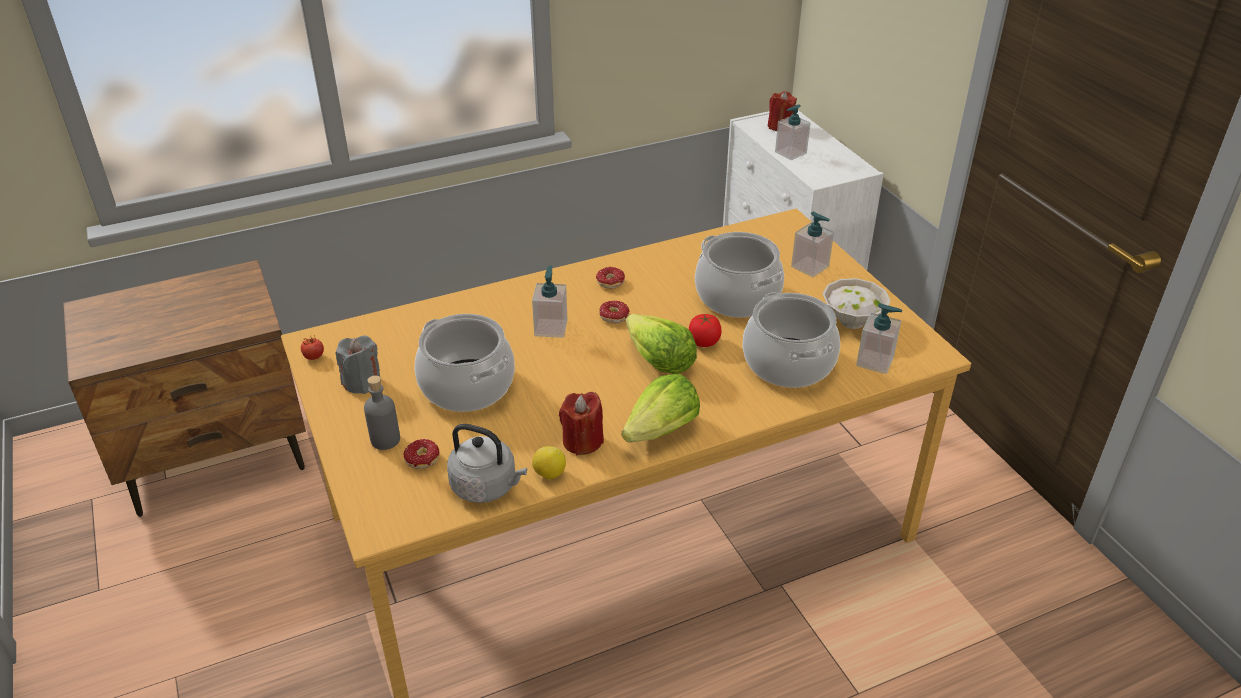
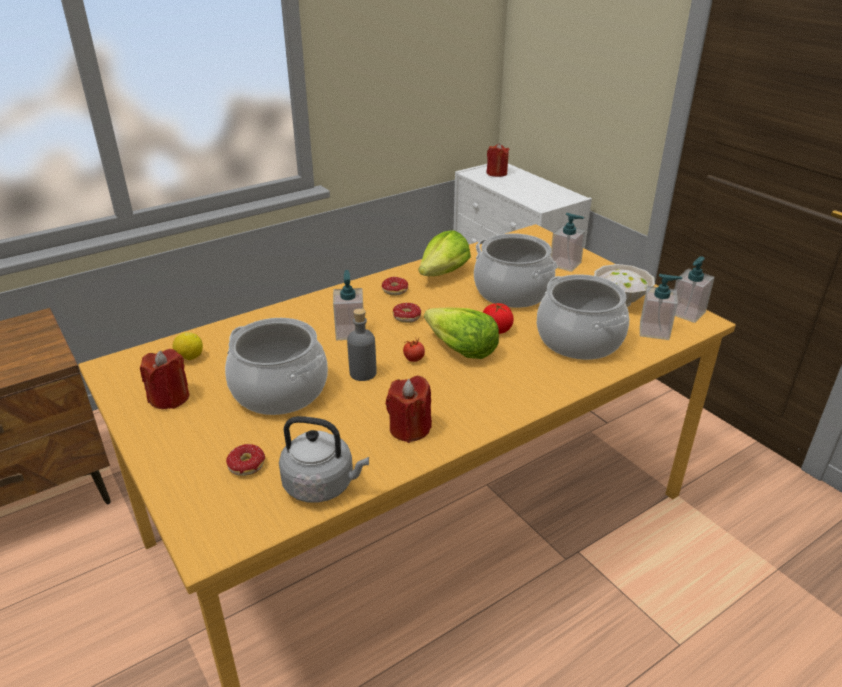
camera: 10 degrees left, 5 degrees down
tomato [301,336,324,360] -> tomato moved to [403,336,425,362]
grey candle [336,335,380,394] -> red candle [140,349,189,409]
grey bottle [364,375,400,450] -> grey bottle moved to [347,308,377,381]
lemon [532,446,566,479] -> lemon moved to [172,332,203,360]
lettuce [622,374,700,443] -> lettuce moved to [419,230,471,276]
soap dispenser [775,105,811,160] -> soap dispenser moved to [674,256,715,323]

